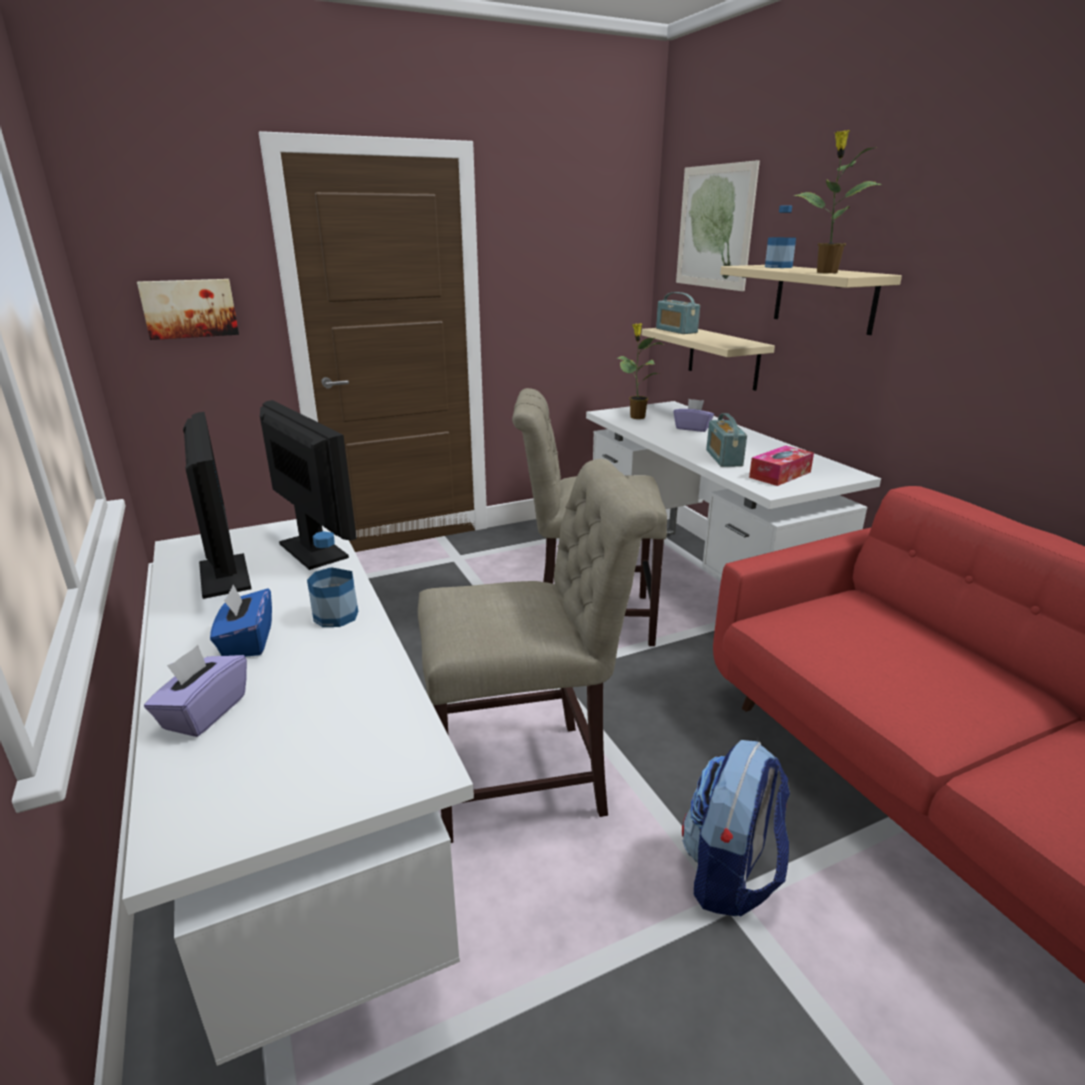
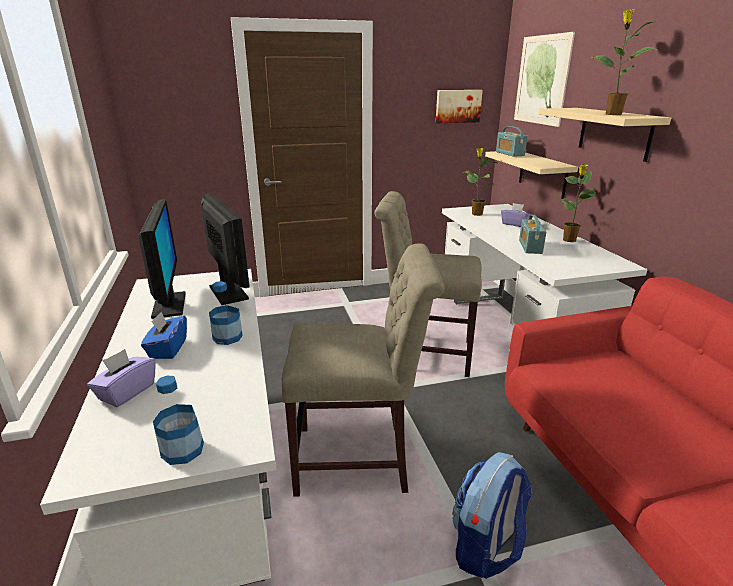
camera: 10 degrees right, 0 degrees up
picture [137,279,239,340] -> picture moved to [436,90,483,123]
tissue box [749,446,814,486] -> none
bottle [765,205,796,268] -> bottle moved to [153,376,204,465]
none -> potted plant [561,164,596,242]

